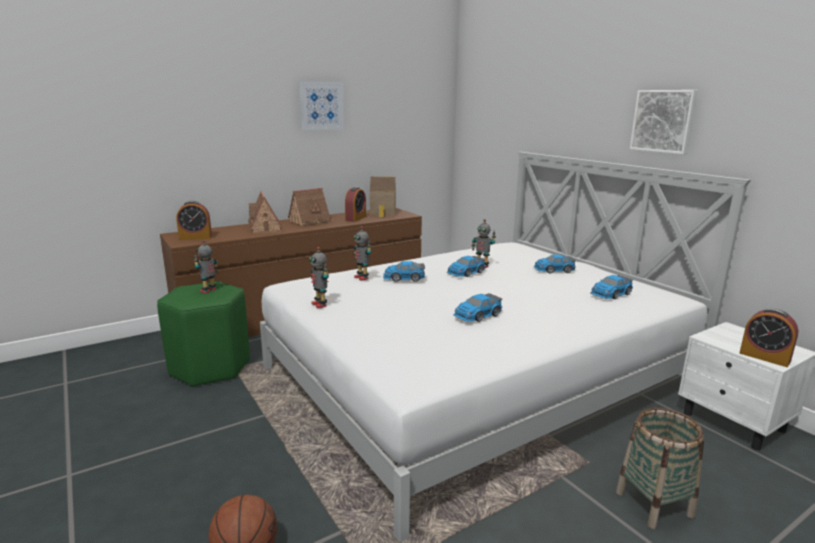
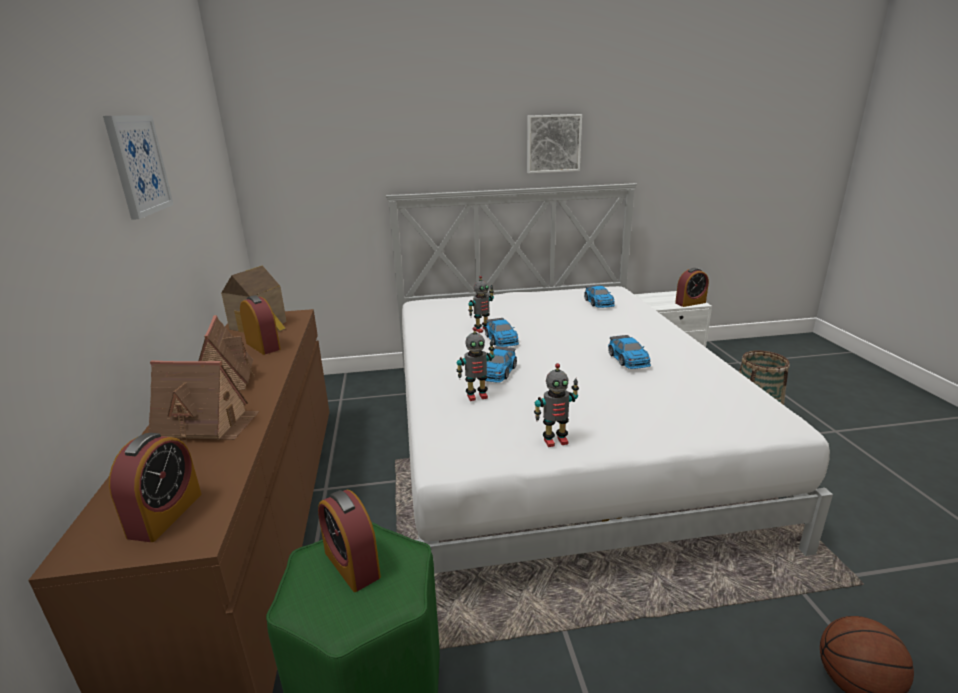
camera: 65 degrees left, 5 degrees up
toy robot [194,240,219,293] -> alarm clock [318,489,381,592]
toy car [534,254,576,274] -> none

